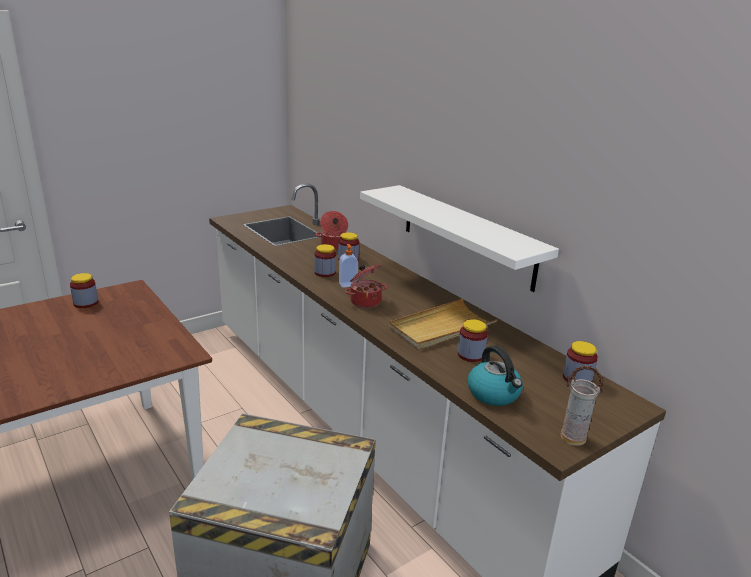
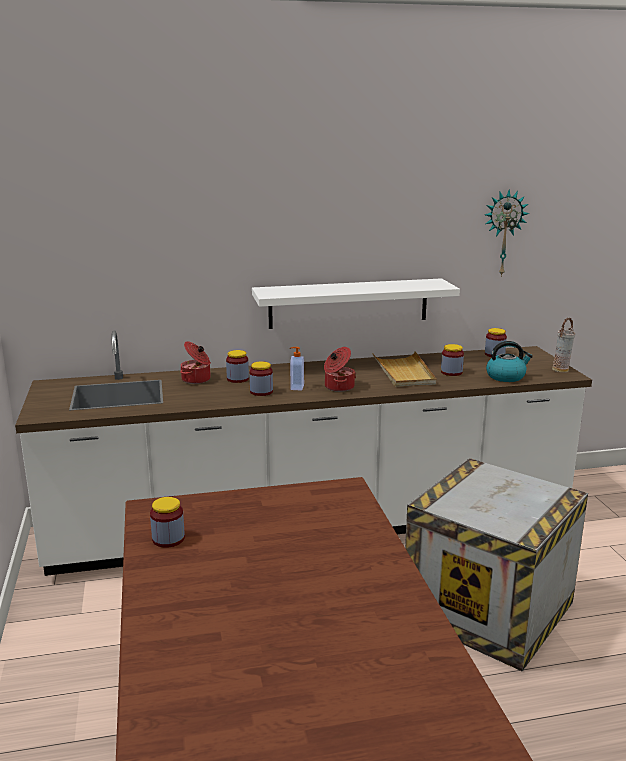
camera: 65 degrees left, 5 degrees down
none -> wall clock [485,189,529,277]

